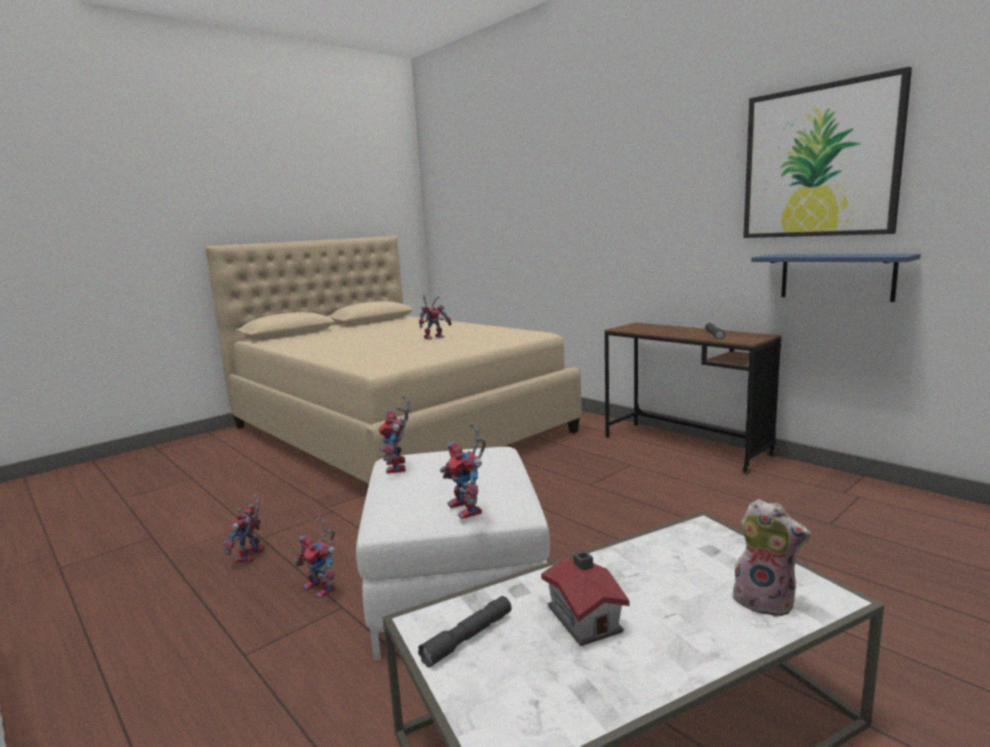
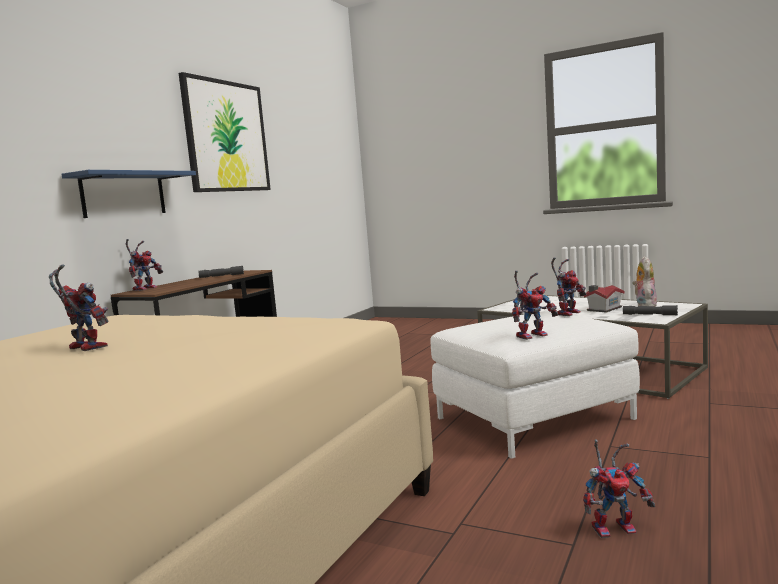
camera: 110 degrees left, 5 degrees down
toy robot [294,517,336,598] -> toy robot moved to [126,239,163,291]
plush toy [733,499,811,618] -> plush toy moved to [632,256,657,307]
blue shelf [751,254,921,302] -> blue shelf moved to [62,170,196,218]

